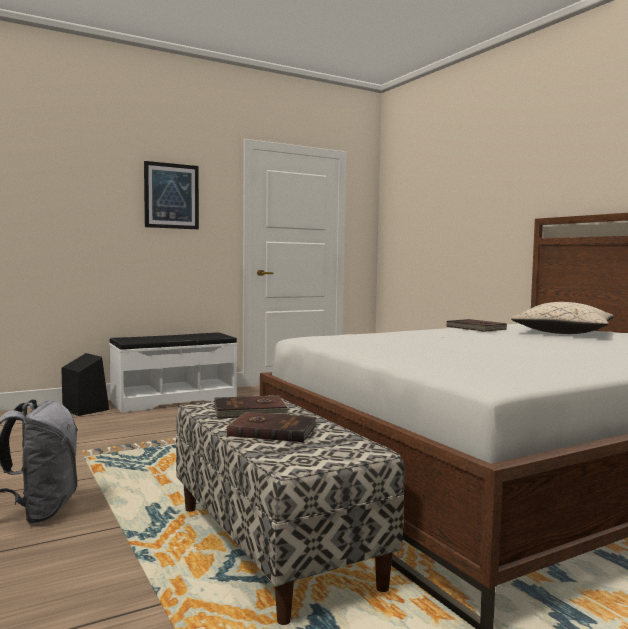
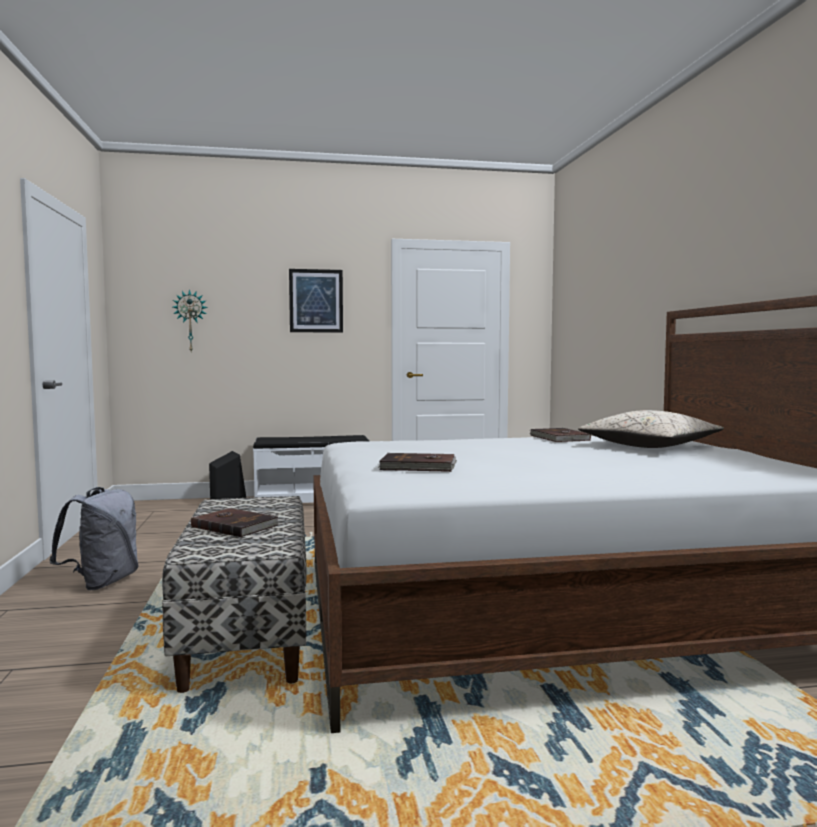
camera: 20 degrees right, 0 degrees up
brown book [214,395,290,419] -> brown book moved to [378,453,457,472]
none -> wall clock [173,289,208,351]

